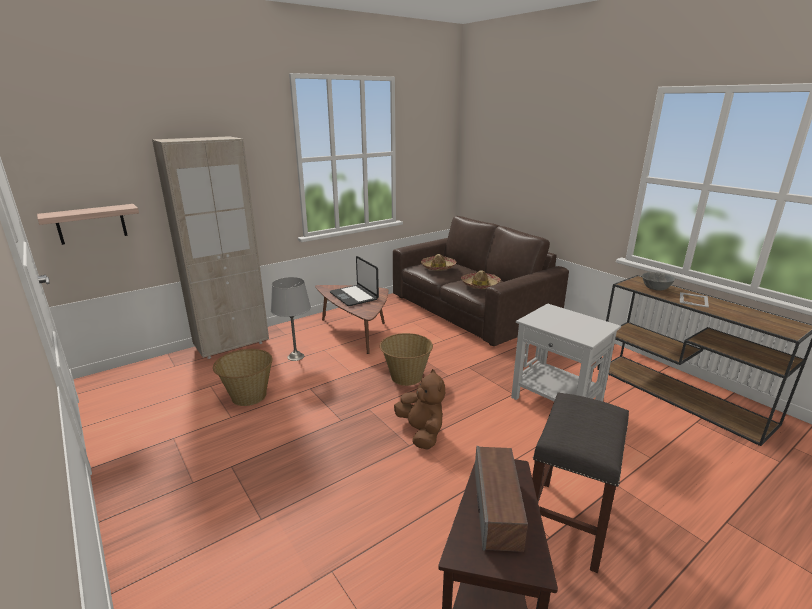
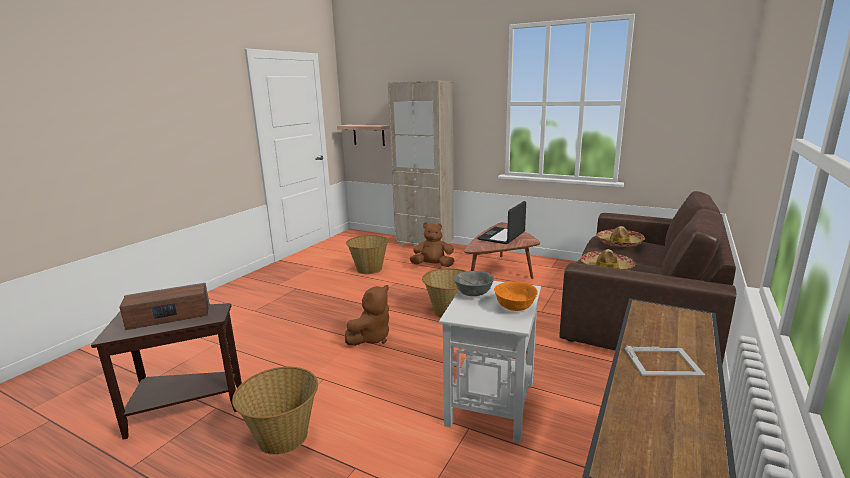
camera: 65 degrees right, 5 degrees down
grey table lamp [271,277,311,361] -> brown plush toy [410,222,454,267]
grey stool [532,393,629,573] -> basket [232,367,318,455]
grey bowl [642,272,675,291] -> grey bowl moved to [454,271,494,296]
none -> orange bowl [494,281,538,311]

